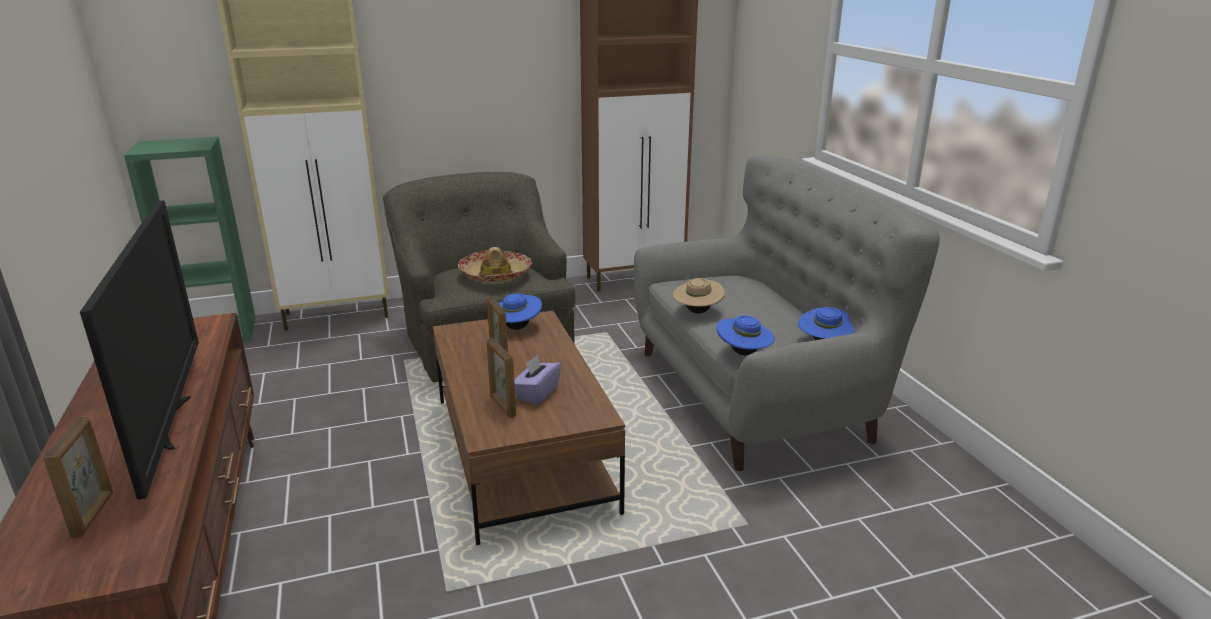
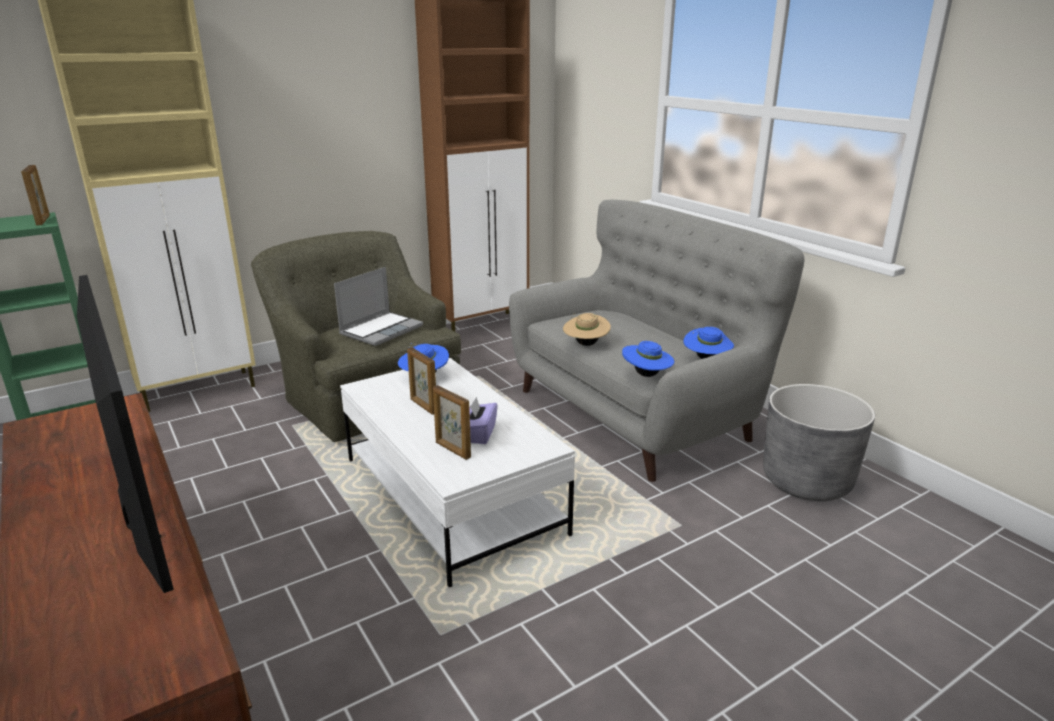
camera: 15 degrees left, 0 degrees up
picture frame [43,417,113,538] -> picture frame moved to [21,165,50,226]
brown coffee table [433,311,625,545] -> white coffee table [340,358,575,587]
hat [458,247,532,283] -> laptop [334,267,423,346]
none -> grey planter [763,384,875,501]

